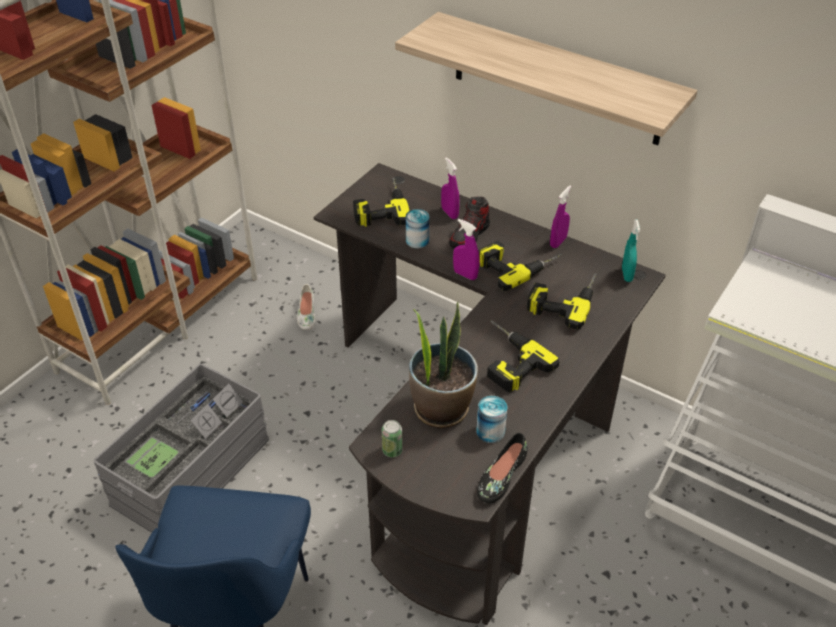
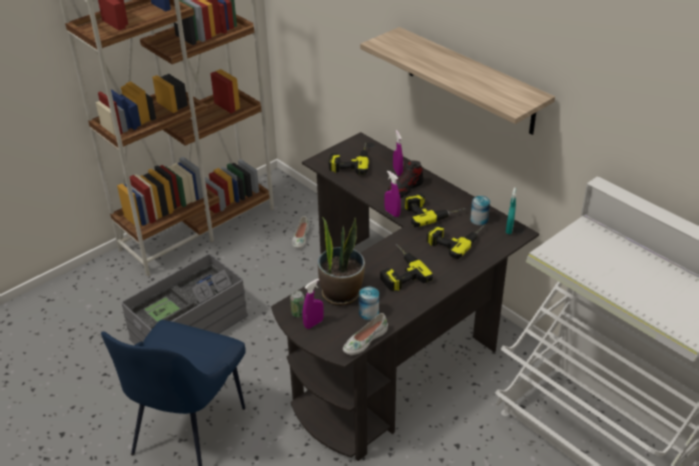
camera: 15 degrees right, 5 degrees down
can [406,209,429,248] -> can moved to [470,196,490,225]
black shoe [477,433,528,504] -> white shoe [343,313,388,355]
purple spray bottle [550,186,571,248] -> purple spray bottle moved to [302,278,324,329]

